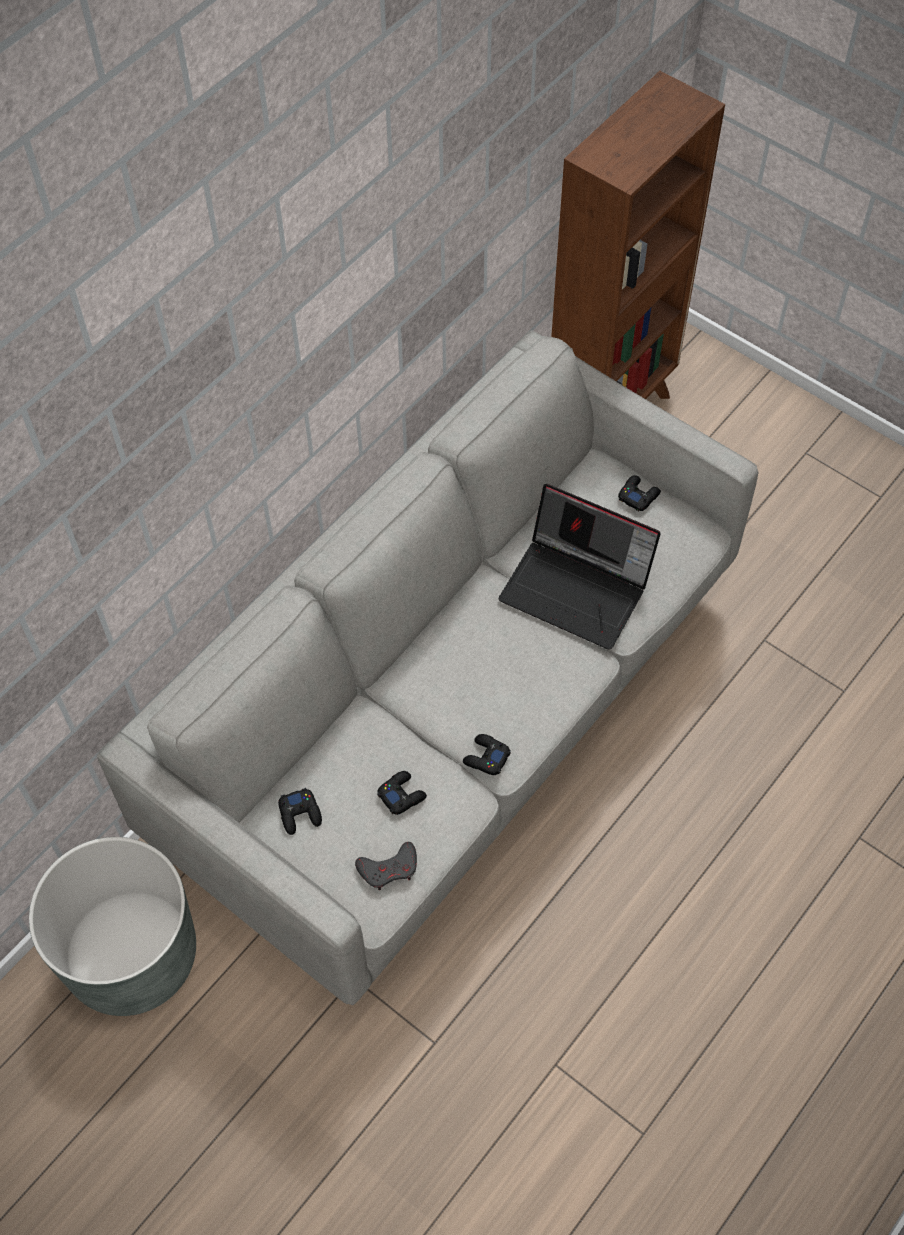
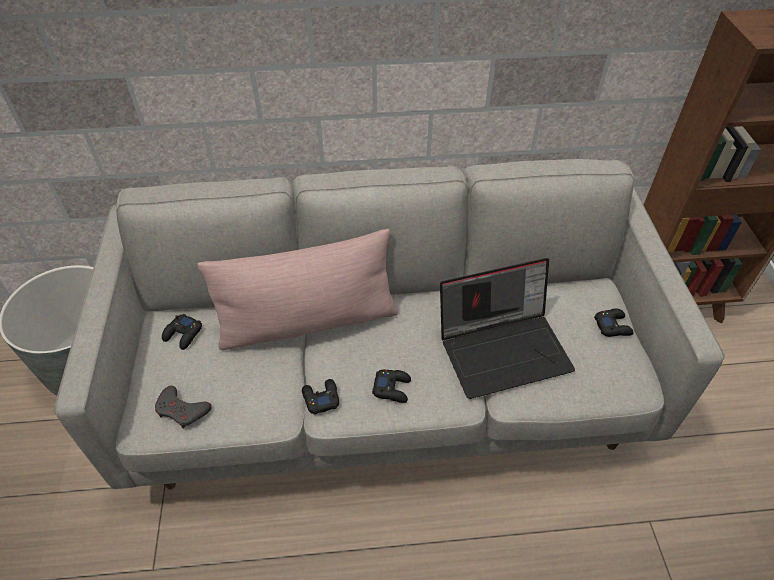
camera: 45 degrees right, 10 degrees down
black game controller [377,771,427,815] -> black game controller moved to [372,370,411,403]
laptop [498,484,660,650] -> laptop turned 90 degrees counterclockwise [440,258,575,399]
none -> pink pillow [197,229,398,350]

